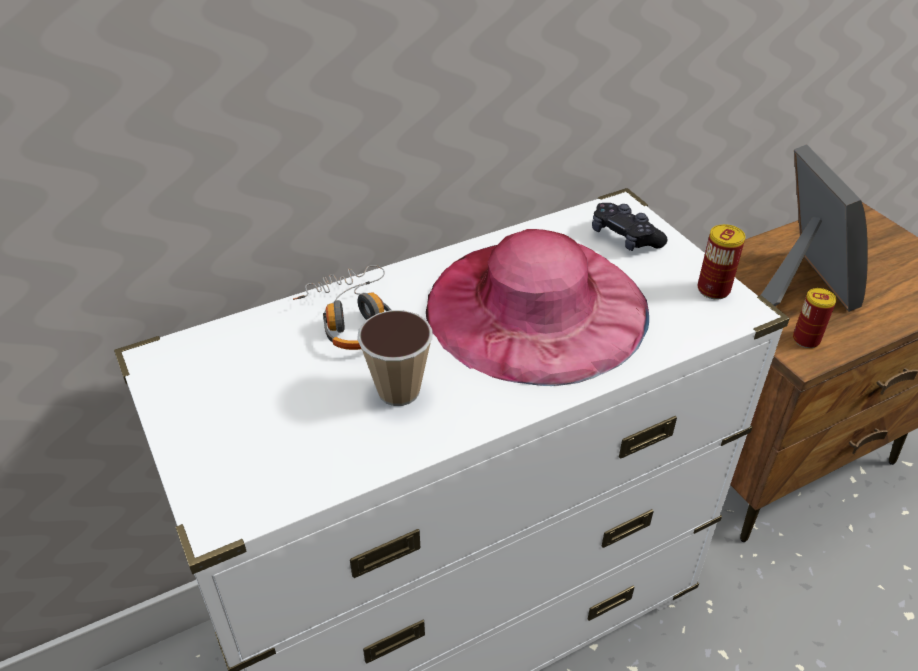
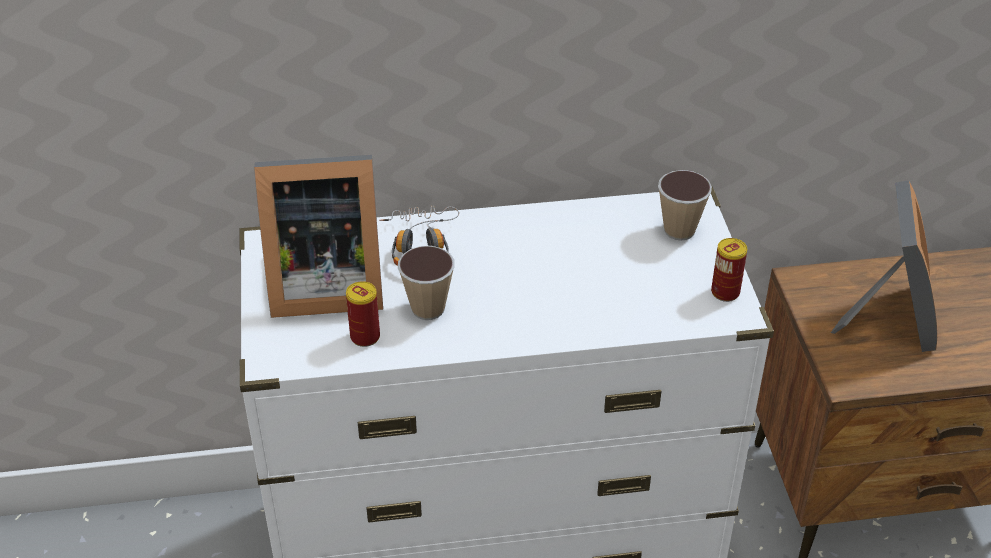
camera: 20 degrees right, 0 degrees up
pink hat [426,229,649,386] -> none
black game controller [592,203,668,251] -> cup [658,170,712,241]
can [793,288,837,348] -> can moved to [346,281,380,347]
none -> picture frame [254,155,383,318]

